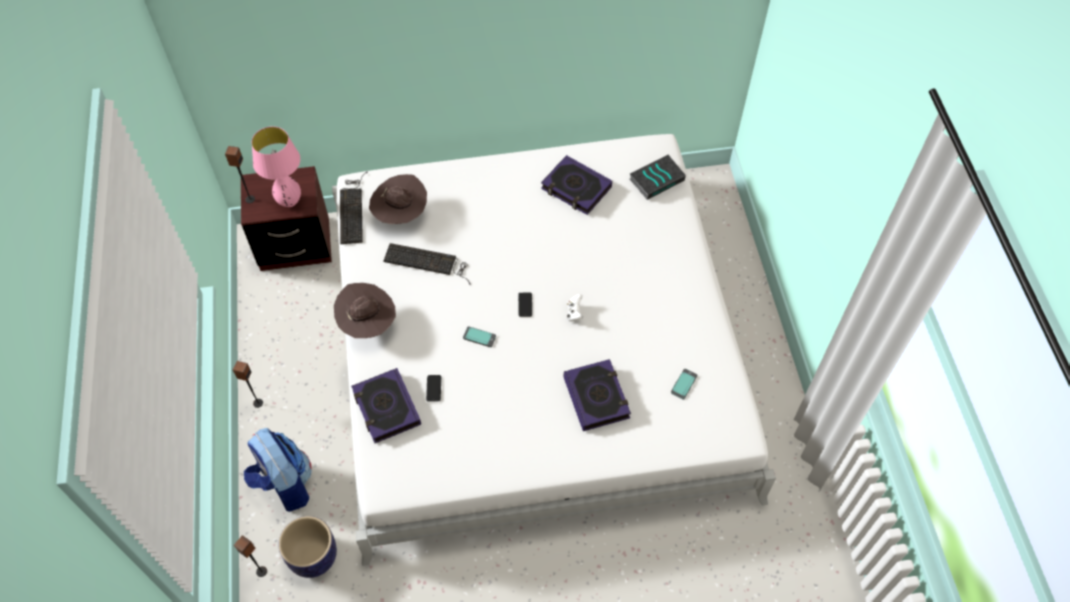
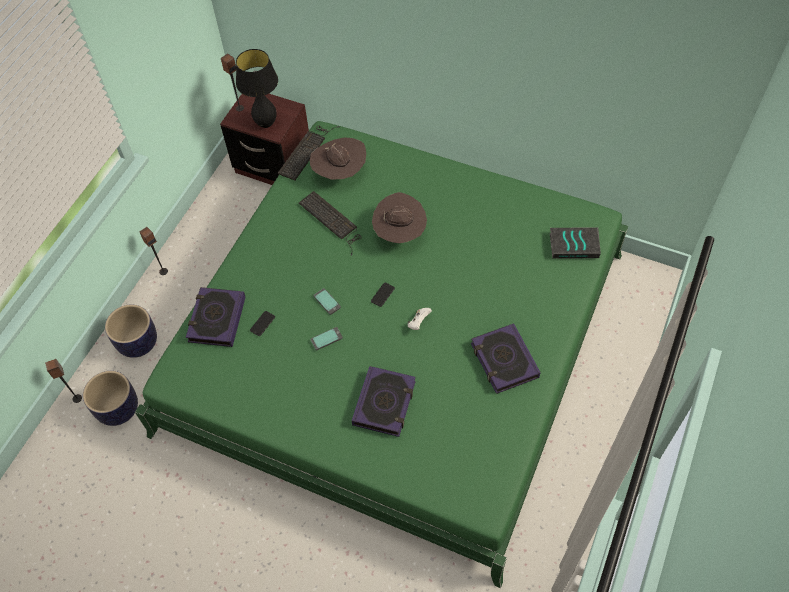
camera: 35 degrees right, 0 degrees up
backpack [244,428,312,512] -> planter [105,305,157,358]
pink table lamp [252,126,301,207] -> black table lamp [236,49,278,128]
white bed [332,134,776,566] -> green bed [135,121,628,588]
brown hat [334,283,396,338] -> brown hat moved to [372,192,427,243]
book [541,155,612,215] -> book moved to [471,323,541,394]
phone [671,369,697,400] -> phone moved to [310,327,343,350]

